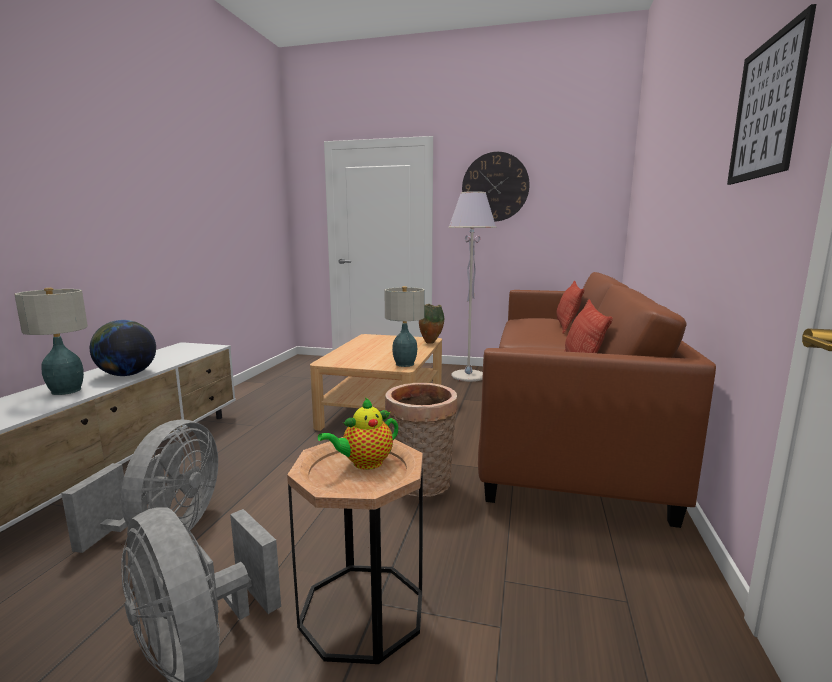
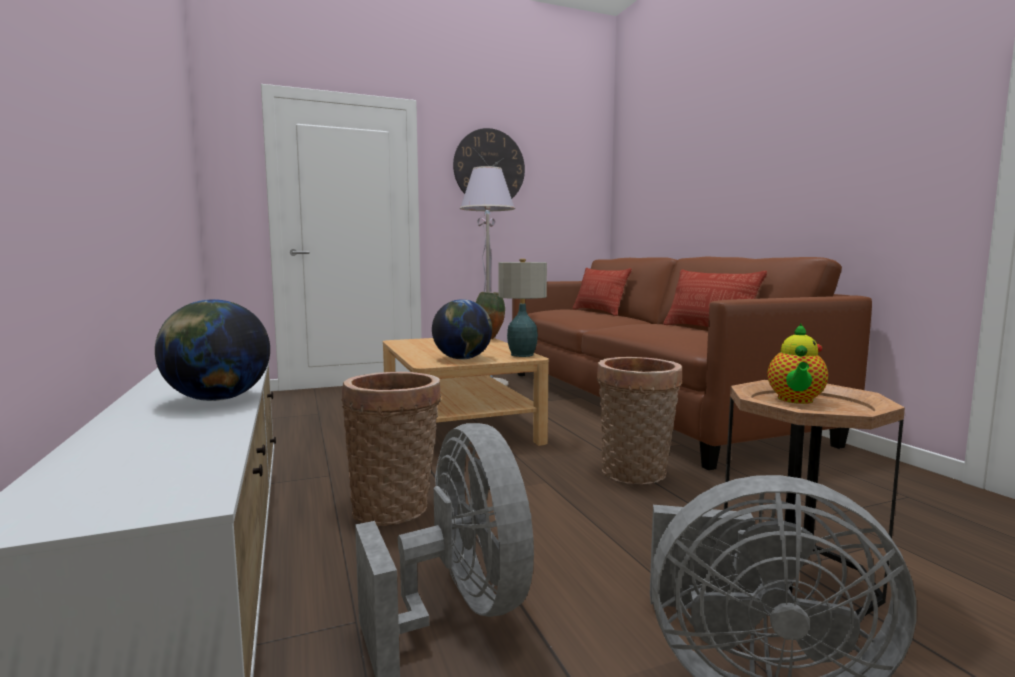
camera: 35 degrees left, 5 degrees down
table lamp [14,288,88,395] -> none
picture [727,4,816,185] -> none
none -> basket [342,372,441,526]
none -> globe [432,299,492,360]

